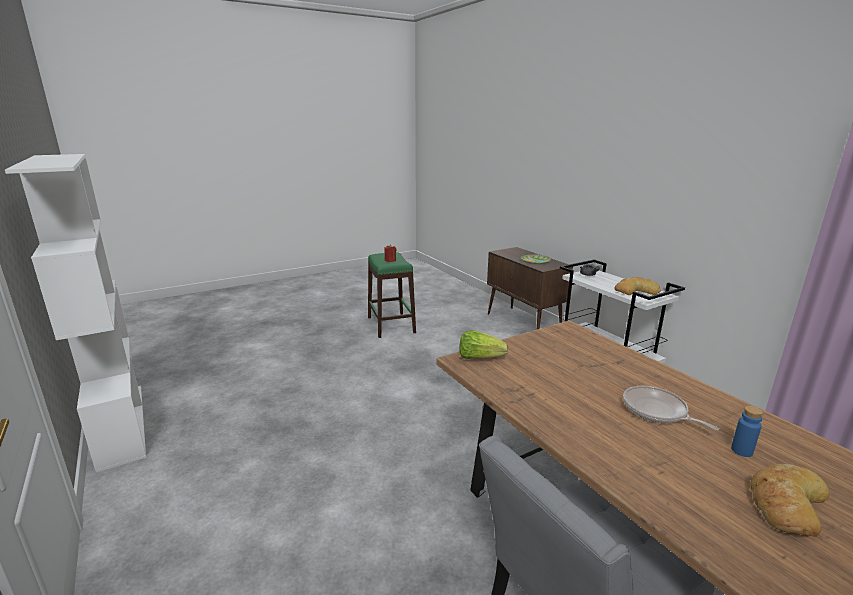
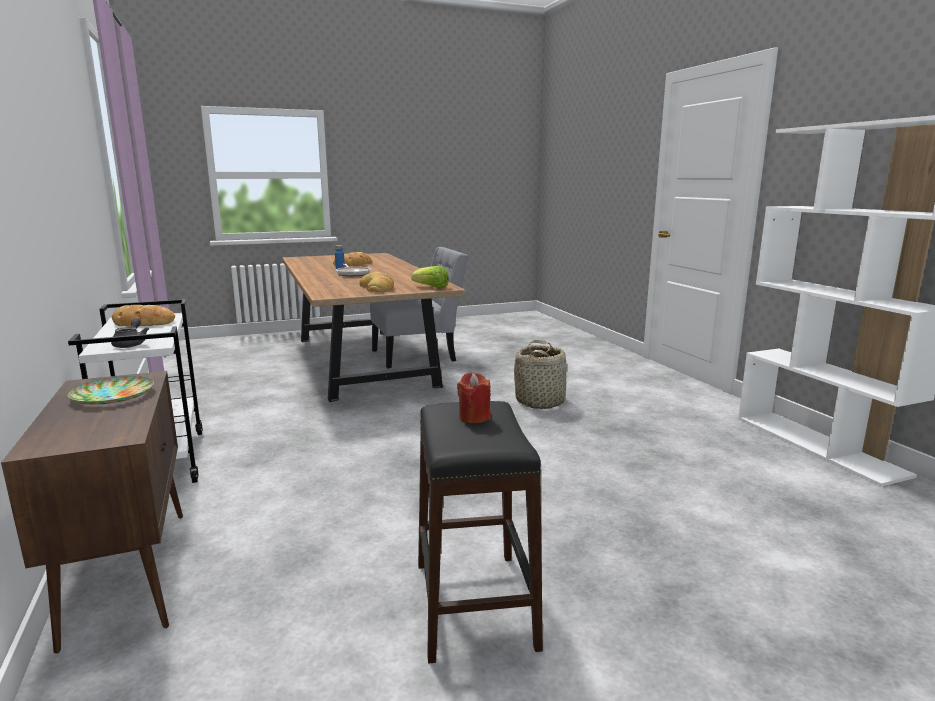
camera: 170 degrees left, 5 degrees down
green stool [368,252,416,338] -> black stool [418,401,543,663]
none -> bread [360,272,394,292]
none -> basket [514,340,567,409]

